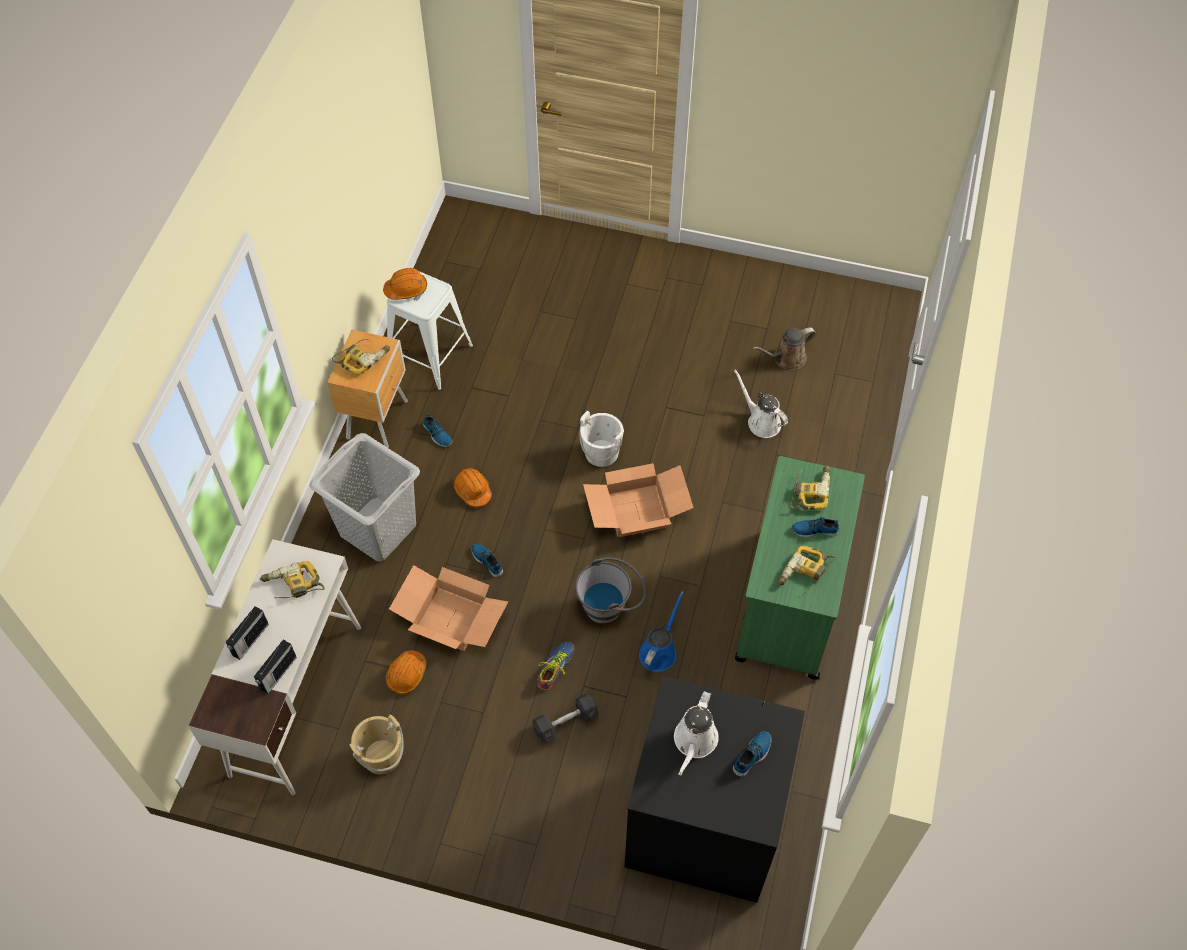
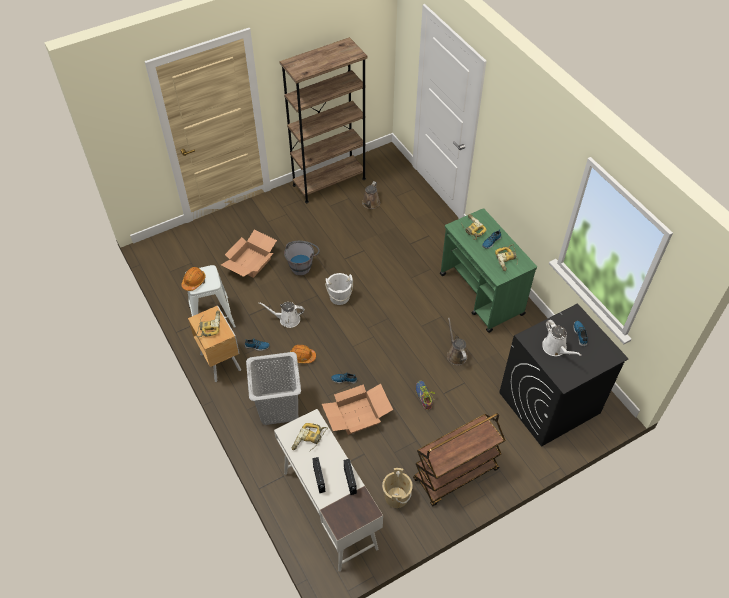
camera: 45 degrees left, 5 degrees down
orange hard hat [386,650,427,694] -> none
grey dumbbell [532,694,598,743] -> none
grey bucket [575,557,646,624] -> grey bucket moved to [284,241,320,276]
cardboard box [583,463,694,537] -> cardboard box moved to [221,229,277,278]
blue watering can [639,591,684,672] -> brown watering can [447,318,468,365]
white watering can [734,369,788,438] -> white watering can moved to [259,302,305,328]
none -> brown bookcase [279,37,367,203]
none -> brown cart [413,413,506,506]

